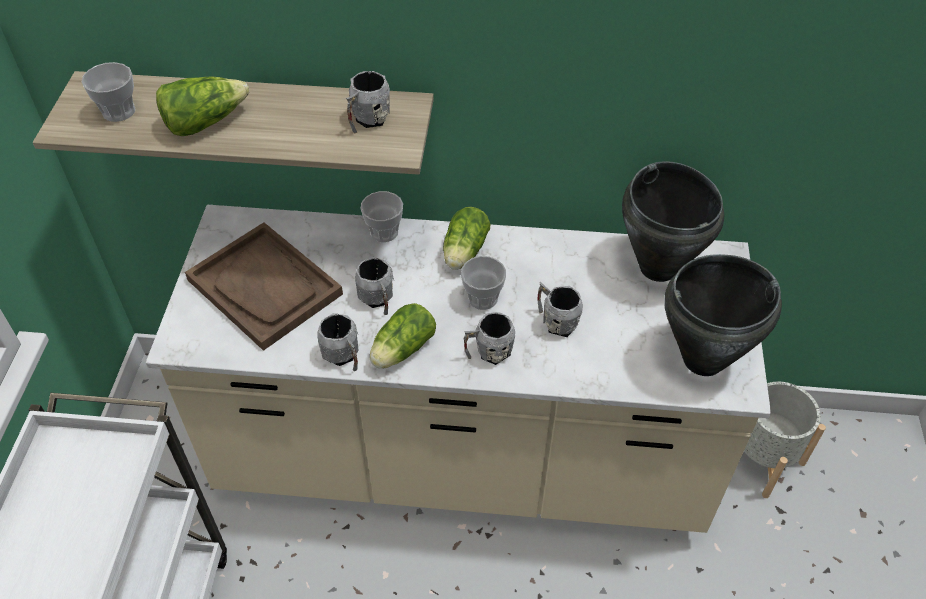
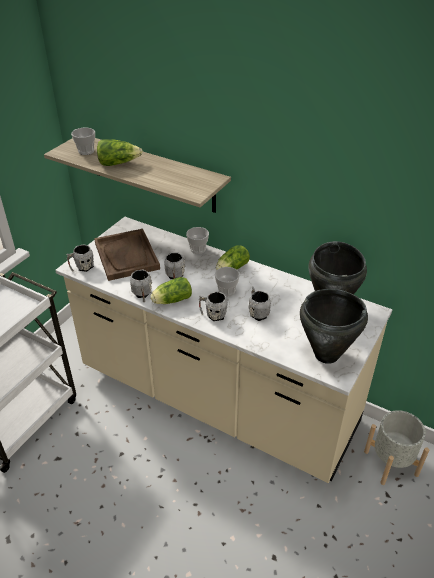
camera: 25 degrees right, 10 degrees down
grey mug [346,71,390,134] -> grey mug moved to [67,245,94,272]

